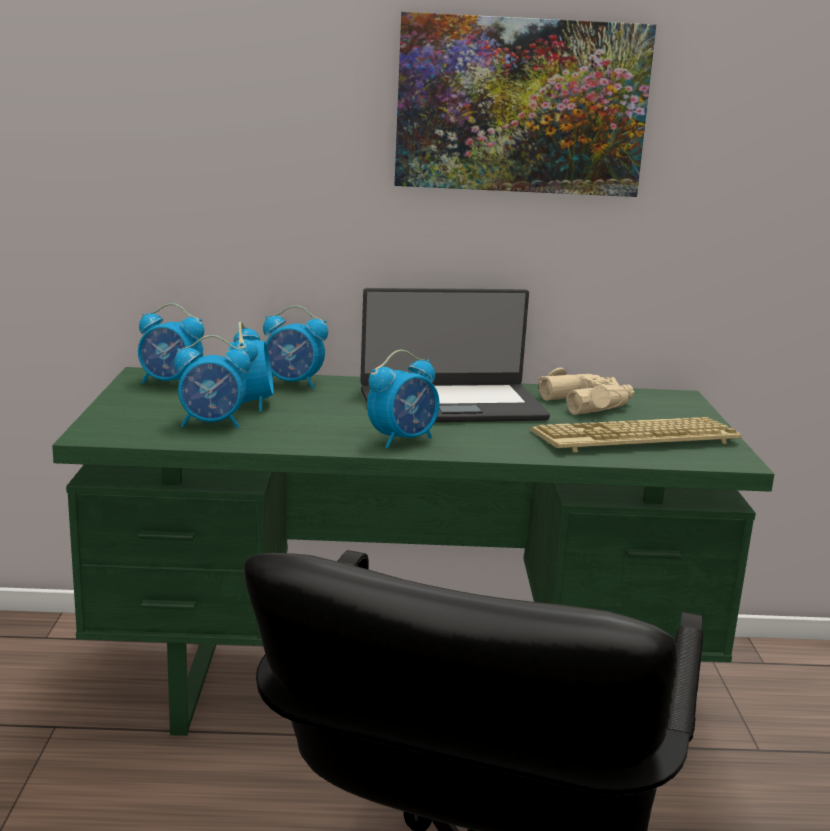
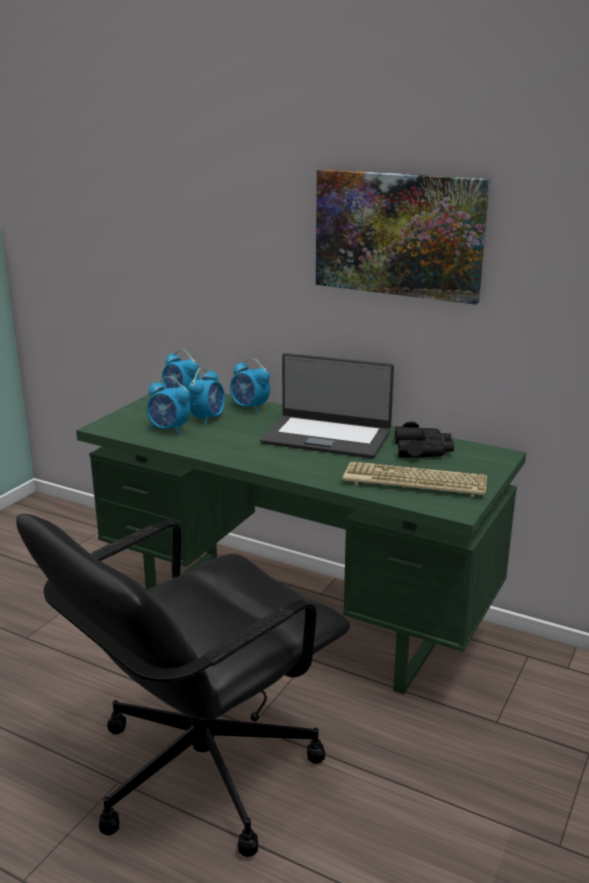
camera: 30 degrees right, 5 degrees up
alarm clock [367,350,439,448] -> none
beige binoculars [538,367,634,415] -> black binoculars [395,421,454,458]

